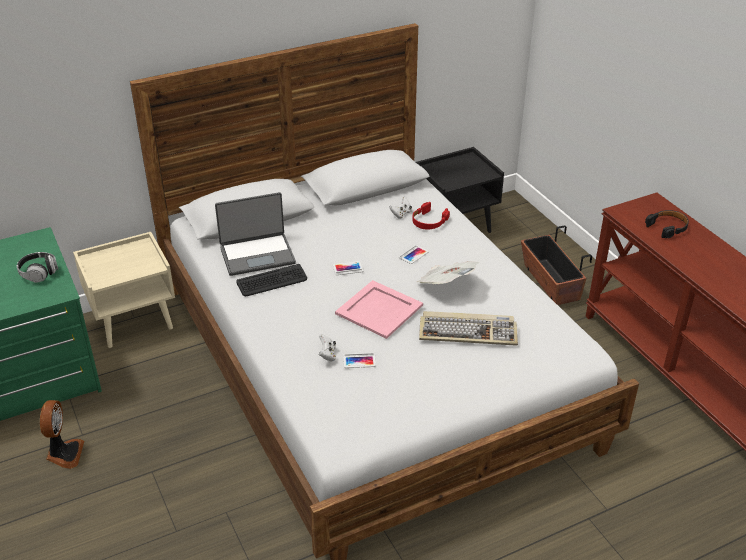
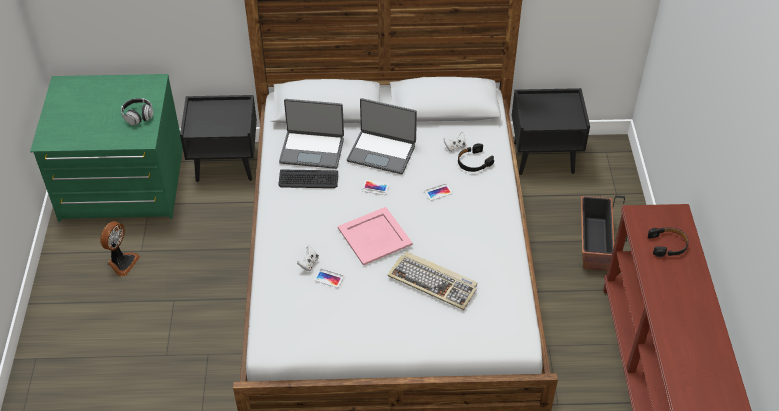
camera: 25 degrees right, 10 degrees up
beige nightstand [73,232,175,348] -> black nightstand [180,95,257,182]
red headphones [412,202,450,229] -> black headphones [458,143,494,172]
newspaper [417,261,480,284] -> none
none -> laptop [347,98,417,174]

